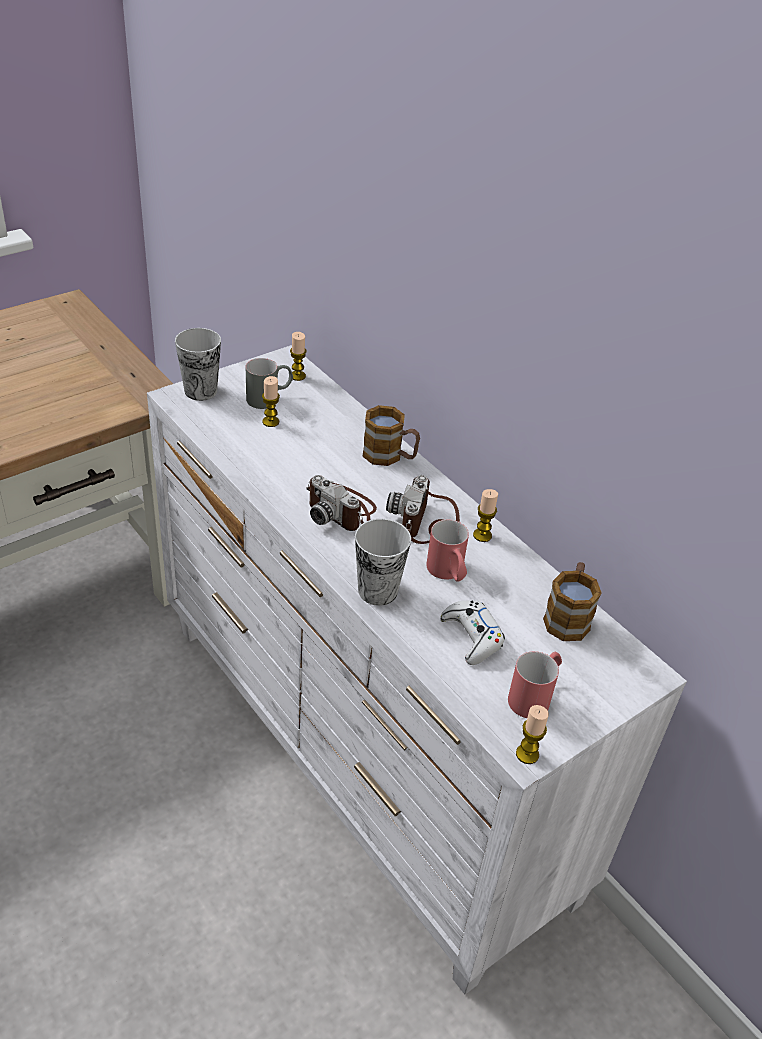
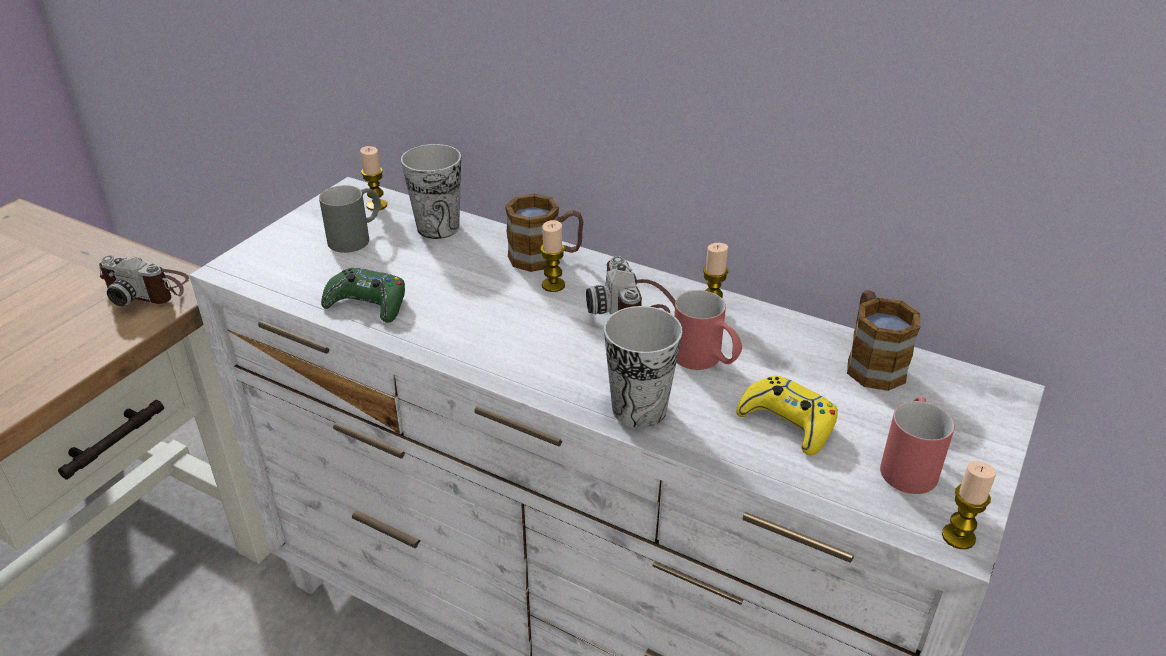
camera: 20 degrees left, 5 degrees down
cup [175,328,221,401] -> cup moved to [401,144,461,239]
candle [262,376,280,427] -> candle moved to [540,220,565,292]
camera [306,475,377,531] -> camera moved to [99,256,189,306]
white game controller [440,600,505,665] -> yellow game controller [736,375,838,456]
none -> green game controller [321,268,405,322]

